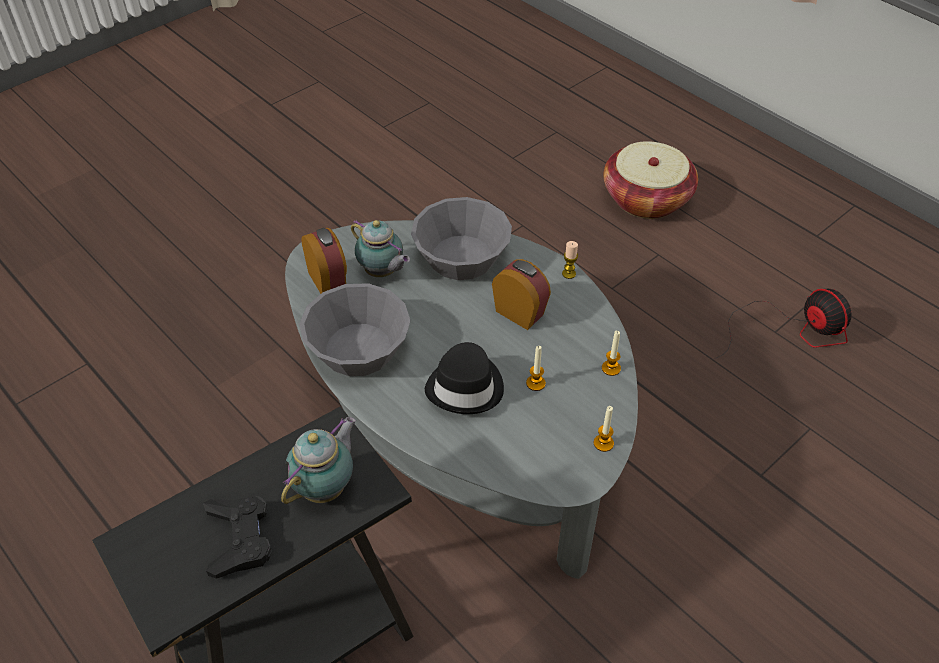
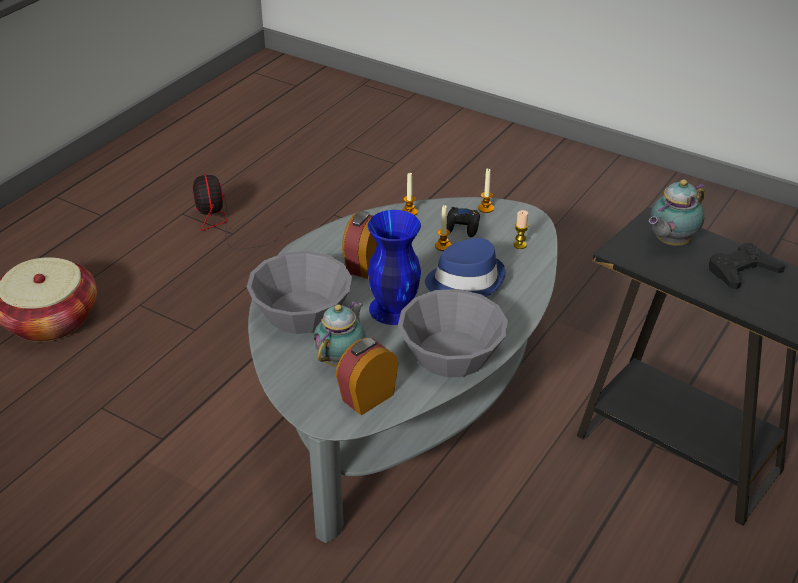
camera: 105 degrees left, 10 degrees down
teapot [281,417,356,504] -> teapot turned 60 degrees counterclockwise [649,179,705,246]
black hat [425,342,504,414] -> blue hat [425,238,506,297]
candle [562,241,578,279] -> candle moved to [514,210,529,249]
fan [713,289,852,360] -> fan turned 60 degrees counterclockwise [193,173,309,250]
none -> blue vase [368,210,421,325]
none -> black game controller [447,207,480,237]

